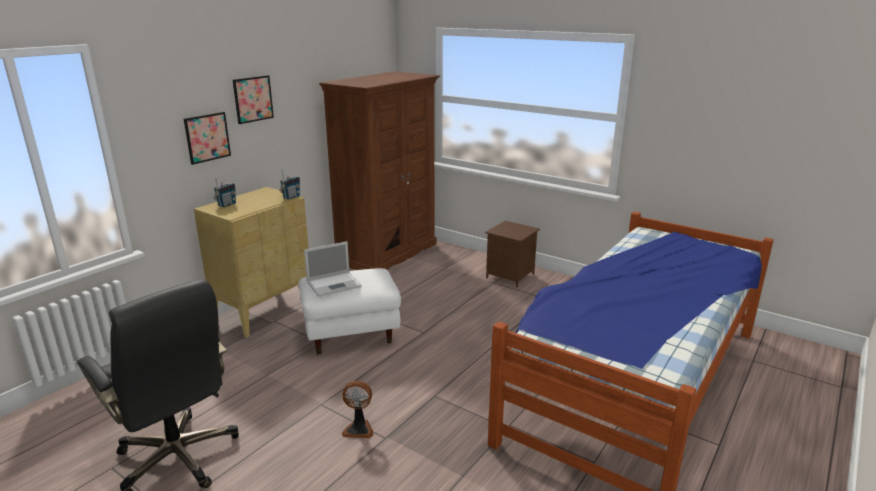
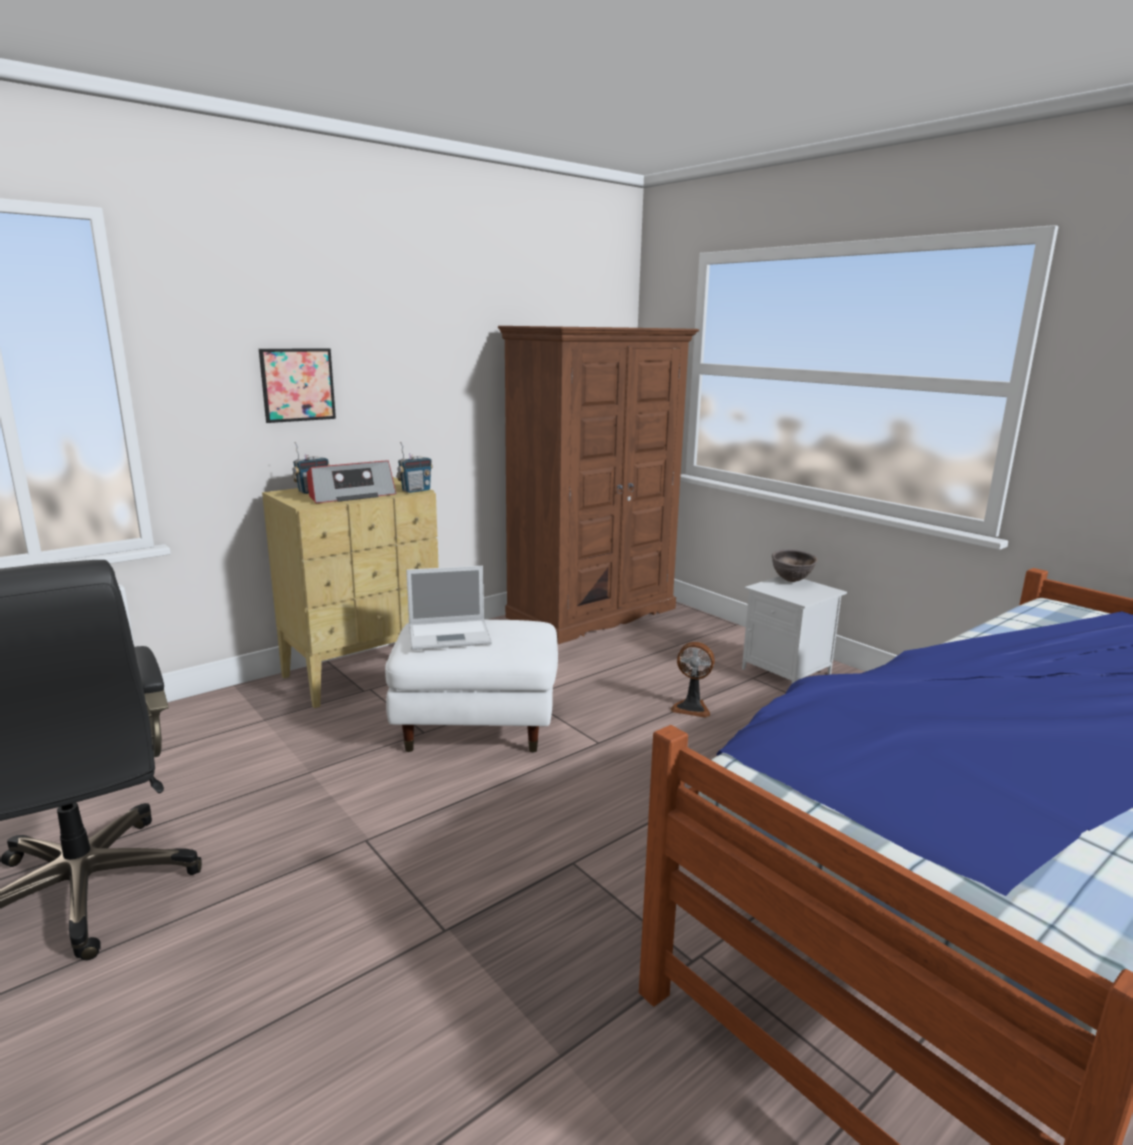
camera: 15 degrees right, 5 degrees down
picture [233,75,274,124] -> none
fan [342,381,373,438] -> fan moved to [670,642,715,718]
brown nightstand [485,221,540,287] -> grey nightstand [742,576,847,683]
none -> radio [307,460,396,503]
none -> brown bowl [772,549,817,582]

